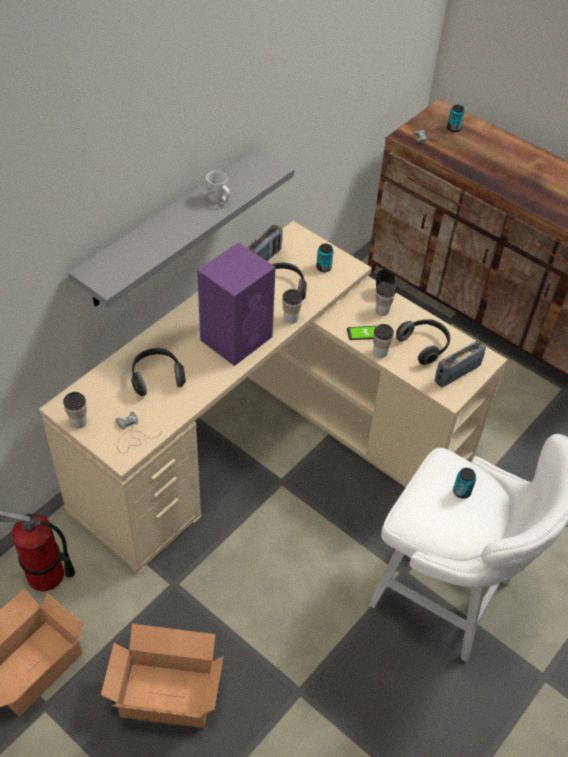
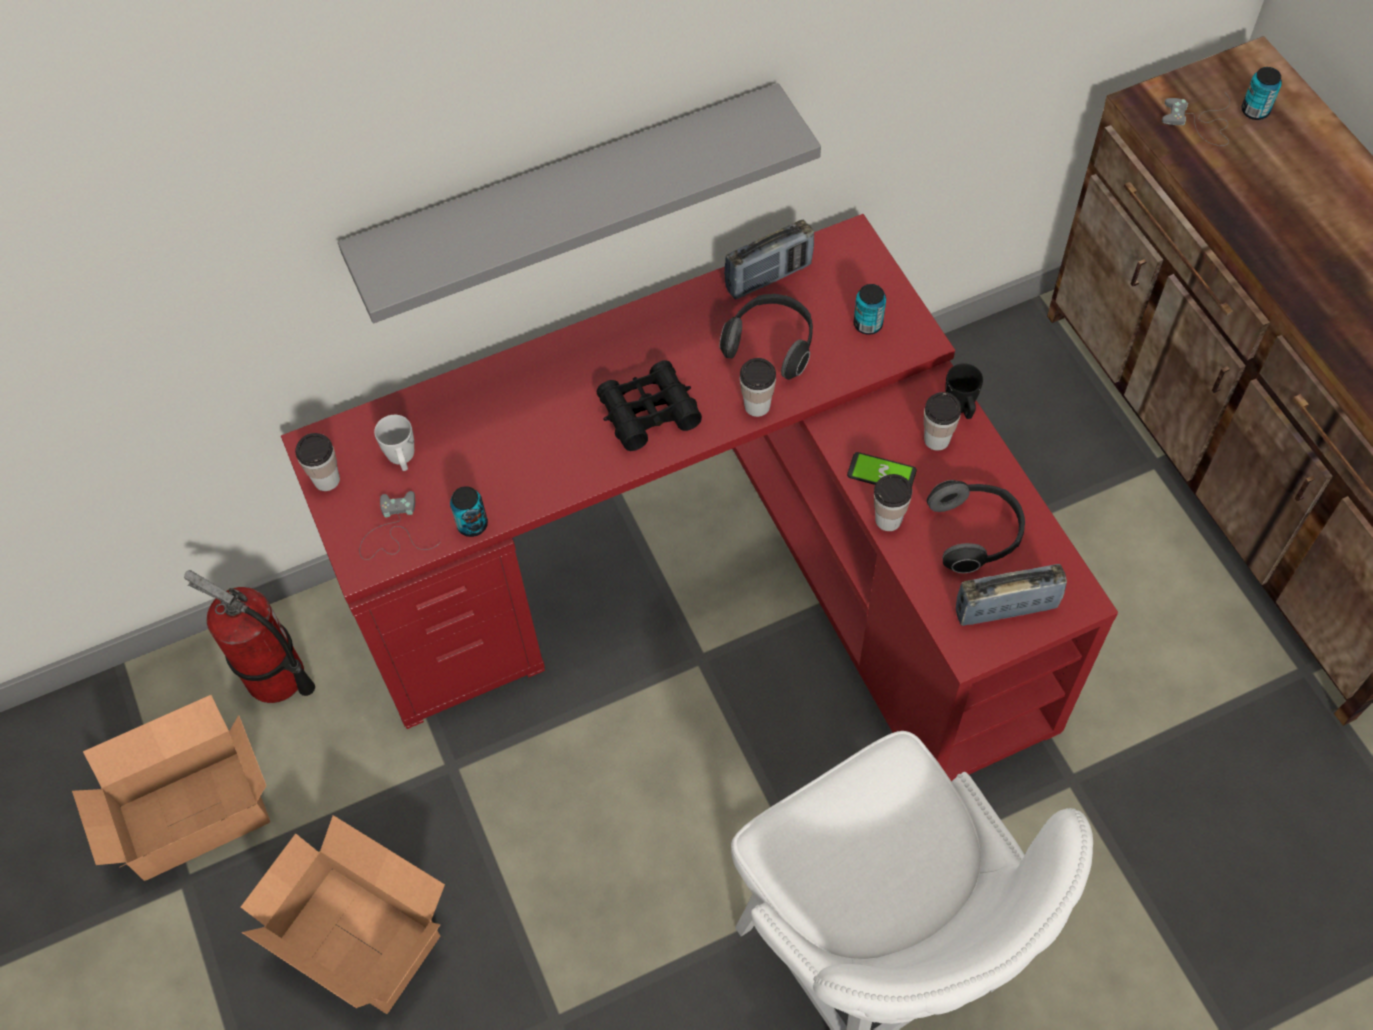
camera: 30 degrees right, 10 degrees up
beige desk [39,221,507,574] -> red desk [281,214,1118,782]
headphones [131,348,186,396] -> none
purple speaker [197,242,276,366] -> black binoculars [596,360,702,451]
white mug [206,171,230,203] -> white mug moved to [374,415,414,471]
can [453,468,476,499] -> can moved to [450,486,488,537]

